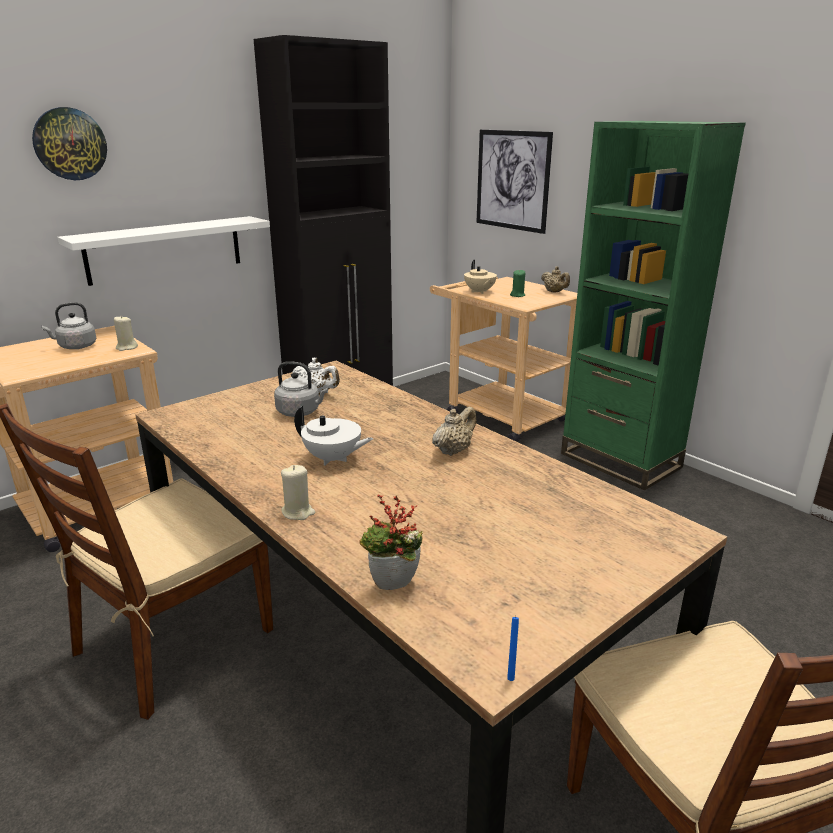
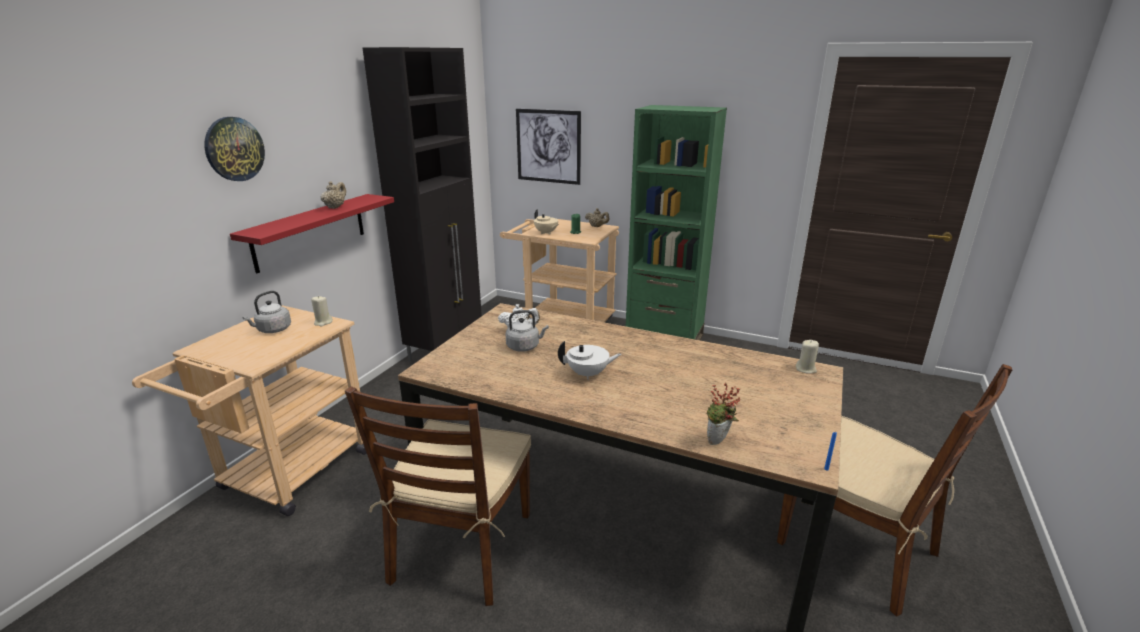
camera: 25 degrees left, 0 degrees up
white shelf [58,216,270,286] -> red shelf [230,194,394,274]
beige candle [281,465,315,520] -> beige candle moved to [796,340,819,374]
beige teapot [432,406,476,456] -> beige teapot moved to [321,181,346,209]

